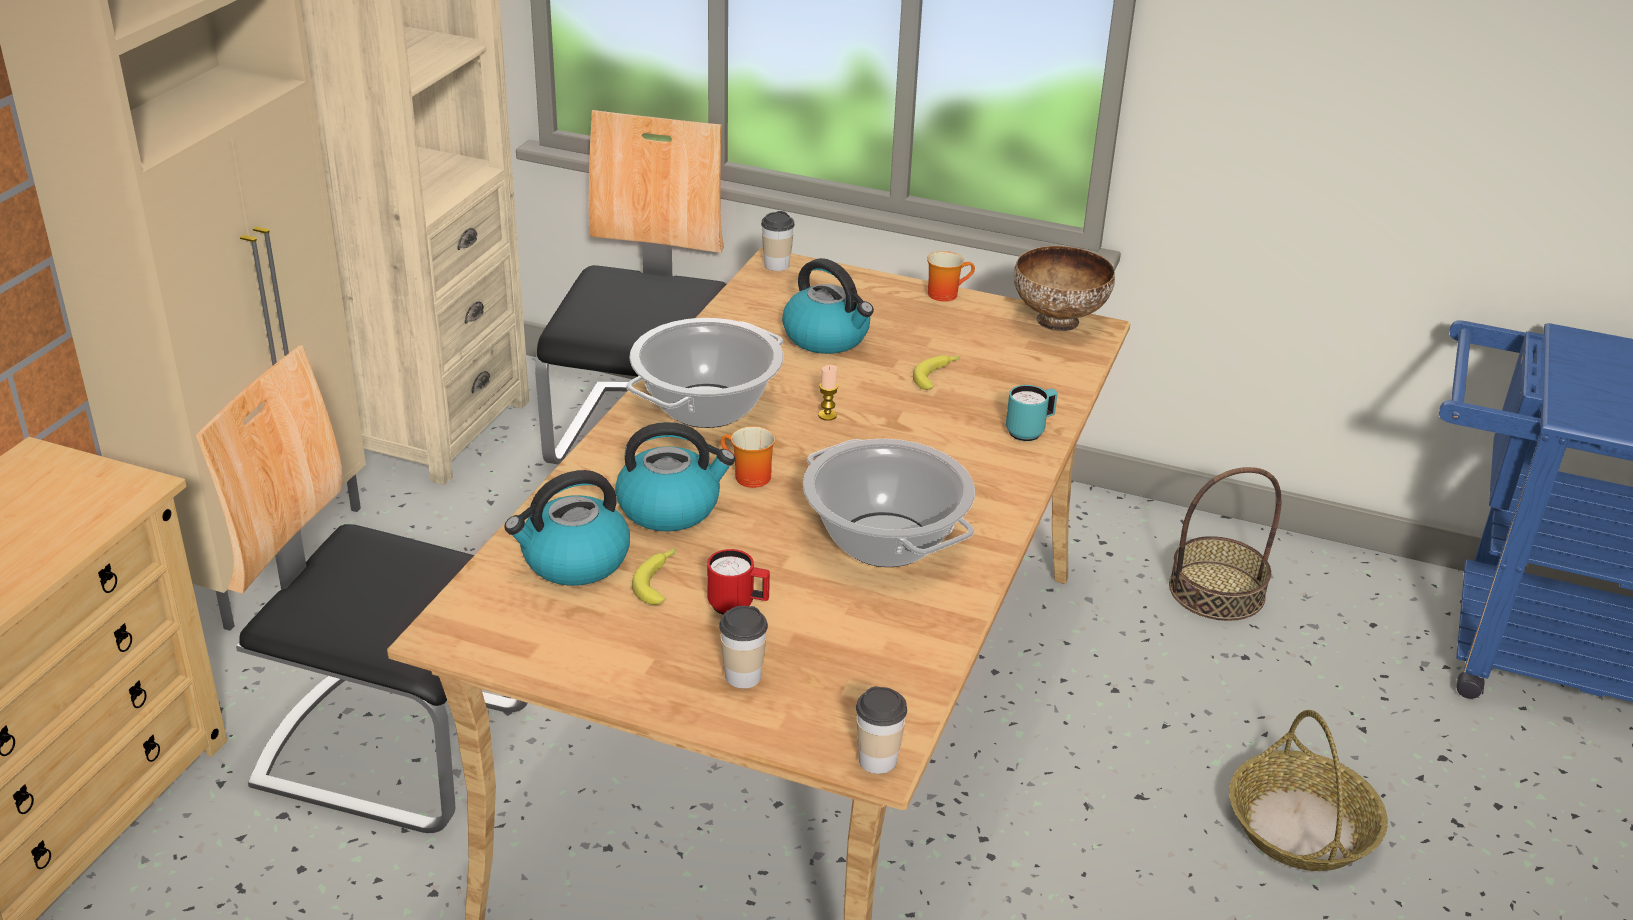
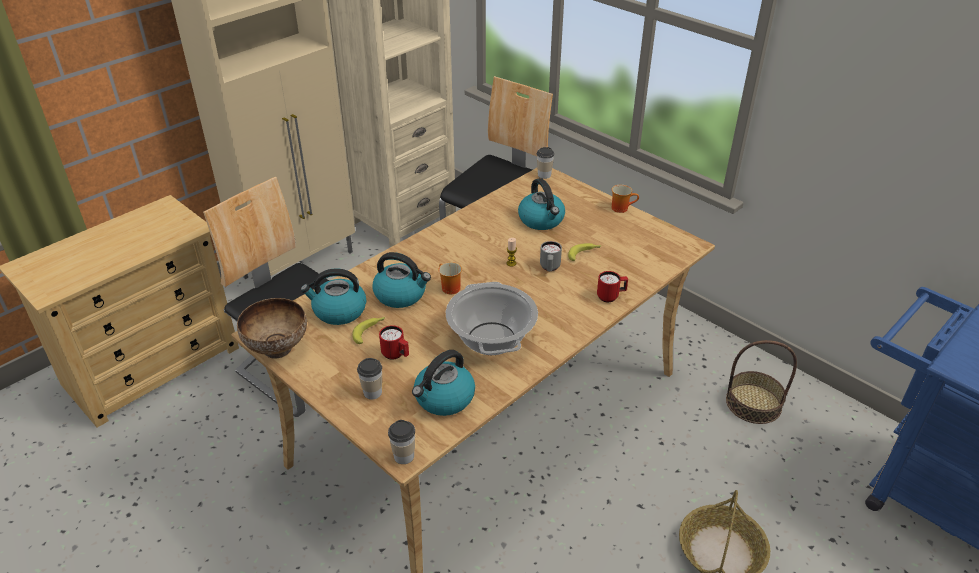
camera: 25 degrees right, 5 degrees up
cooking pot [626,318,783,428] -> none
turquoise mug [1006,385,1058,441] -> red mug [597,271,628,302]
bowl [1014,246,1115,331] -> bowl moved to [237,298,307,359]
none -> kettle [412,350,475,416]
none -> grey mug [540,241,562,271]

